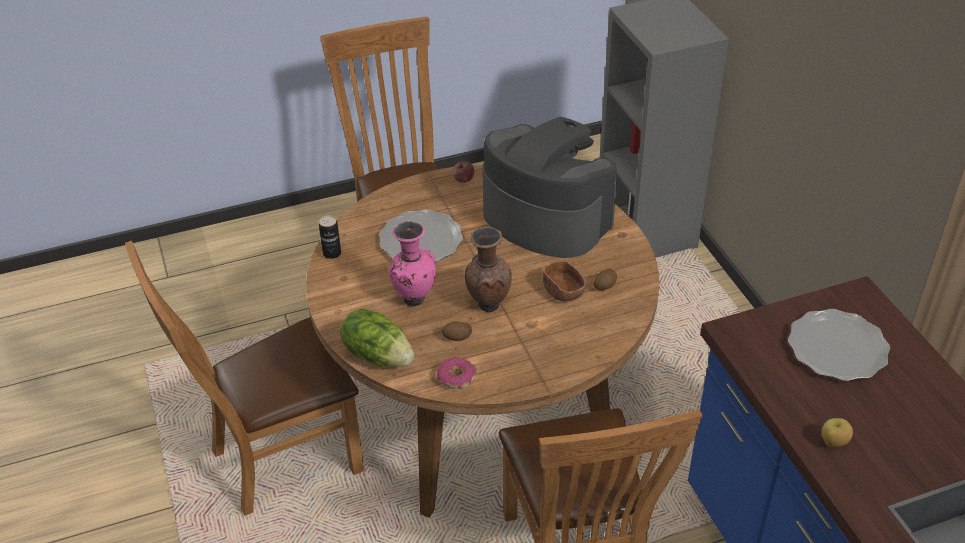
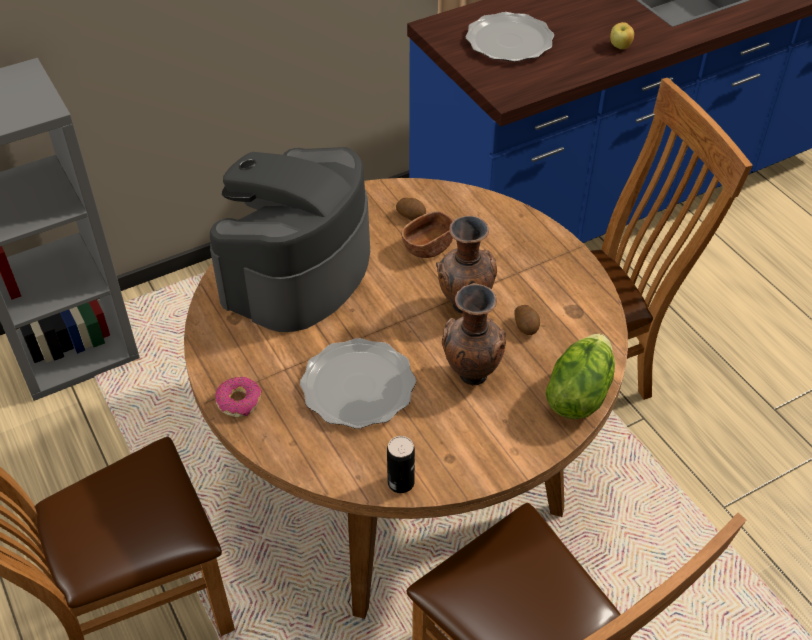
camera: 100 degrees left, 5 degrees up
pink vase [389,221,436,306] -> brown vase [442,283,506,385]
donut [437,357,476,389] -> donut moved to [215,377,262,418]
apple [452,161,474,182] -> none

